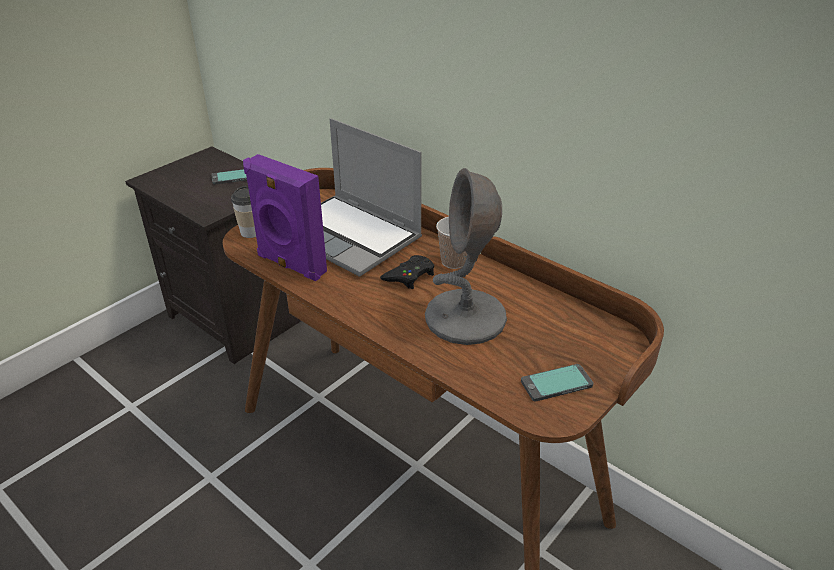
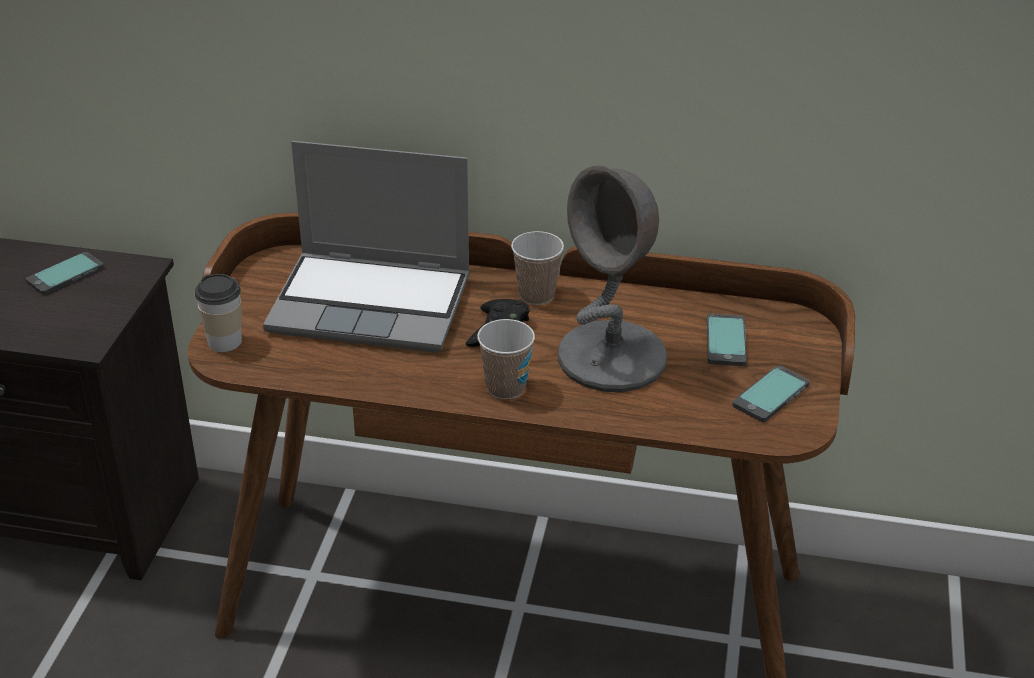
camera: 30 degrees left, 0 degrees up
purple speaker [243,154,327,281] -> none
none -> cup [477,319,535,399]
none -> phone [707,314,747,366]

